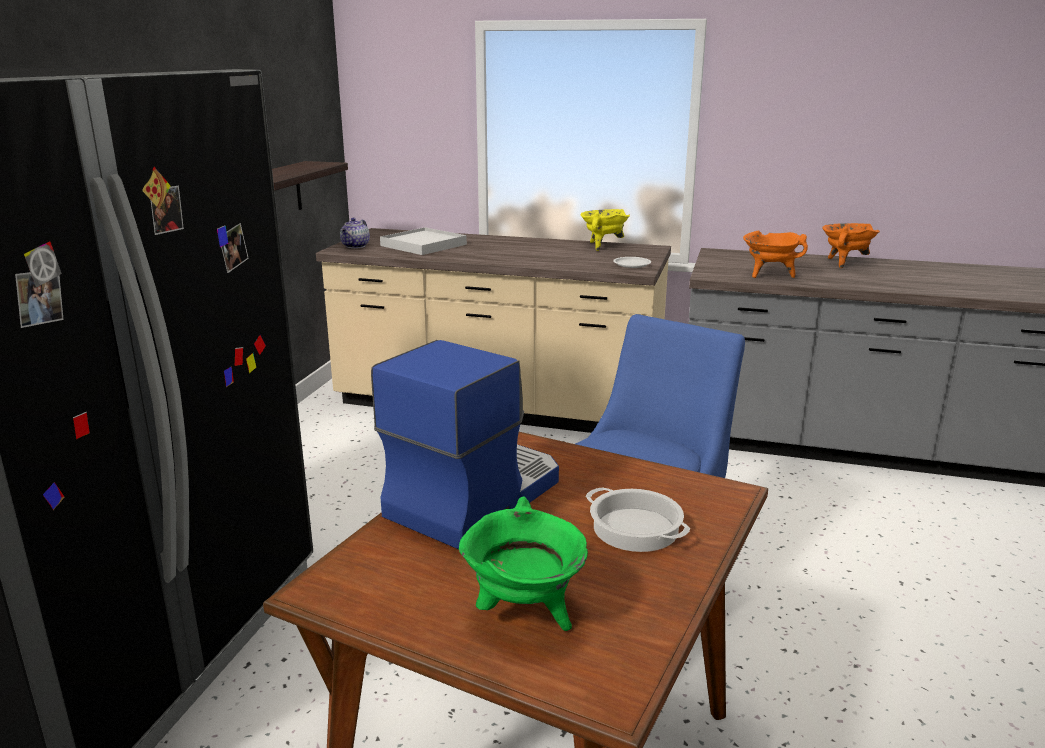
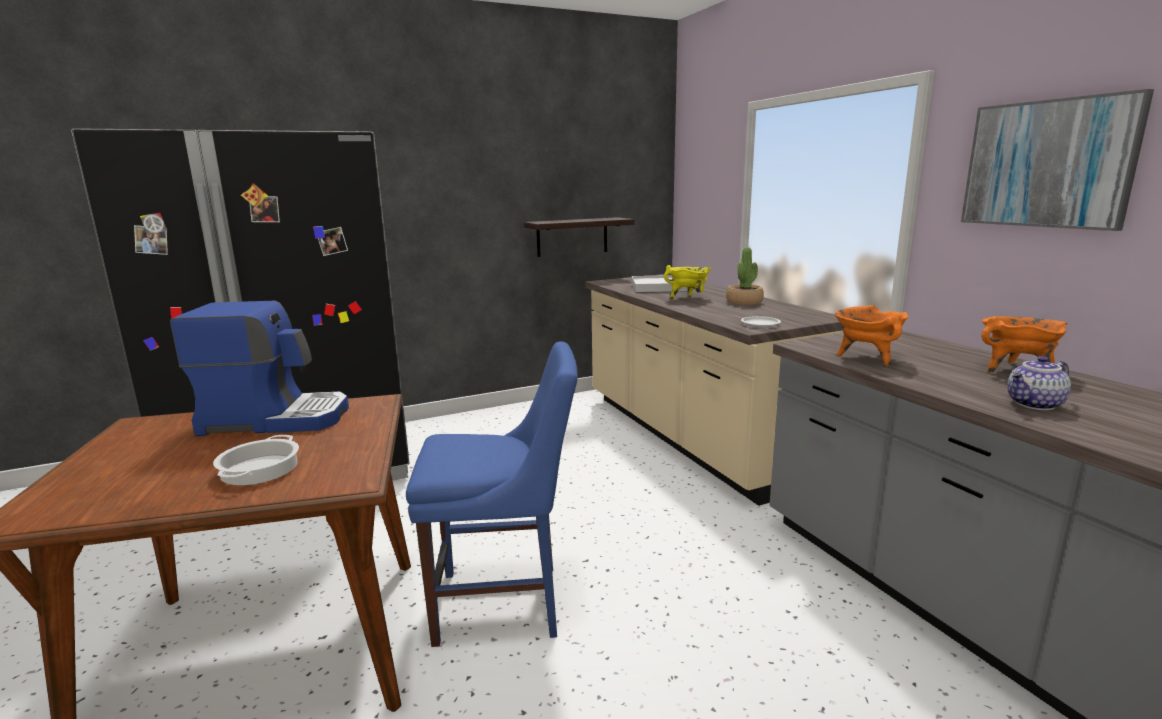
camera: 50 degrees right, 5 degrees down
teapot [340,218,370,249] -> teapot moved to [1007,356,1071,410]
green cooking pot [459,496,588,631] -> none
yellow cooking pot [581,209,630,251] -> yellow cooking pot moved to [664,265,711,300]
none -> potted plant [726,247,764,305]
none -> picture [961,89,1154,231]

